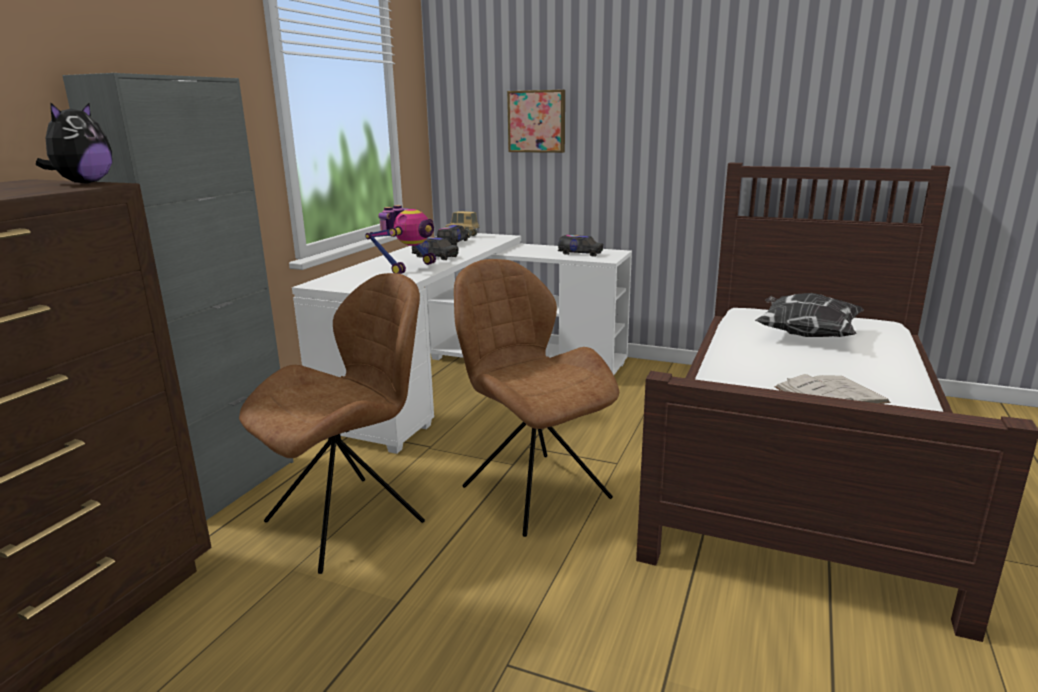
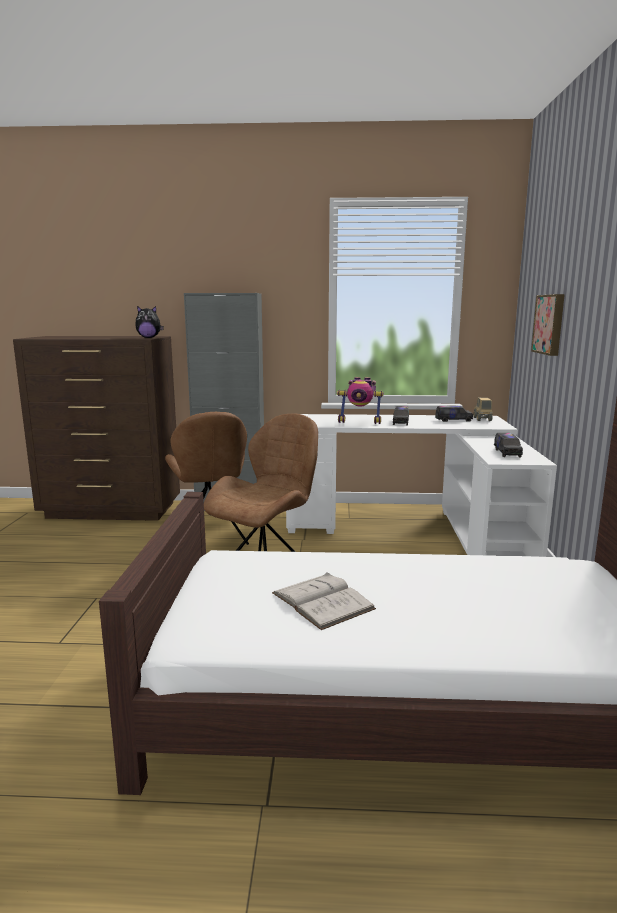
camera: 70 degrees right, 5 degrees down
brown chair [239,273,425,574] -> brown chair turned 45 degrees clockwise [165,412,249,545]
pillow [755,293,864,337] -> none

